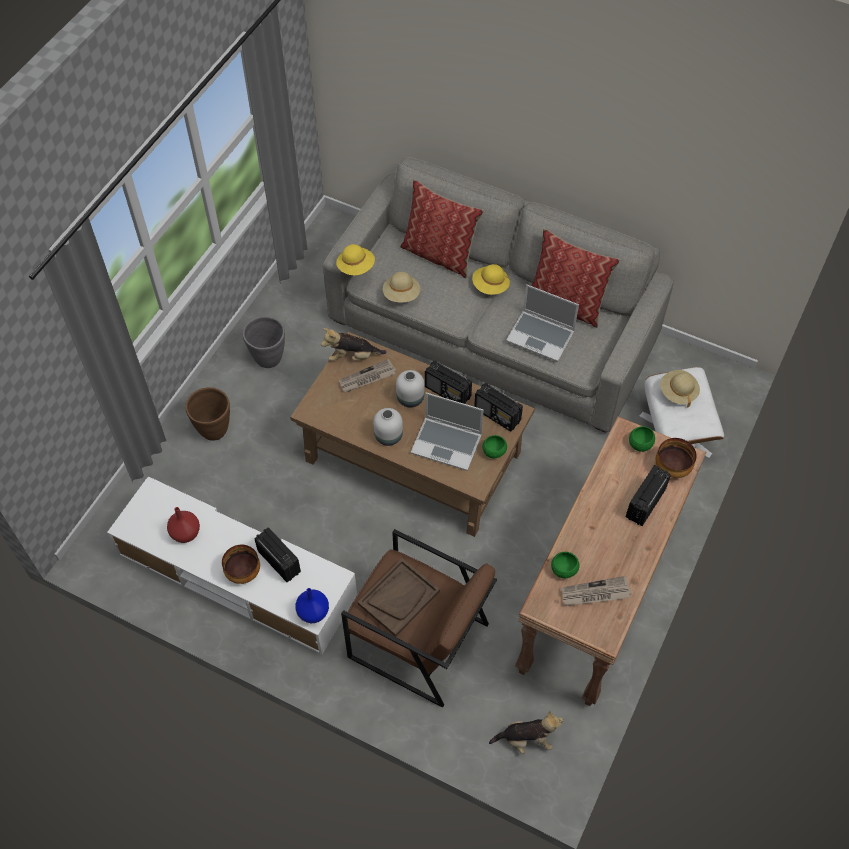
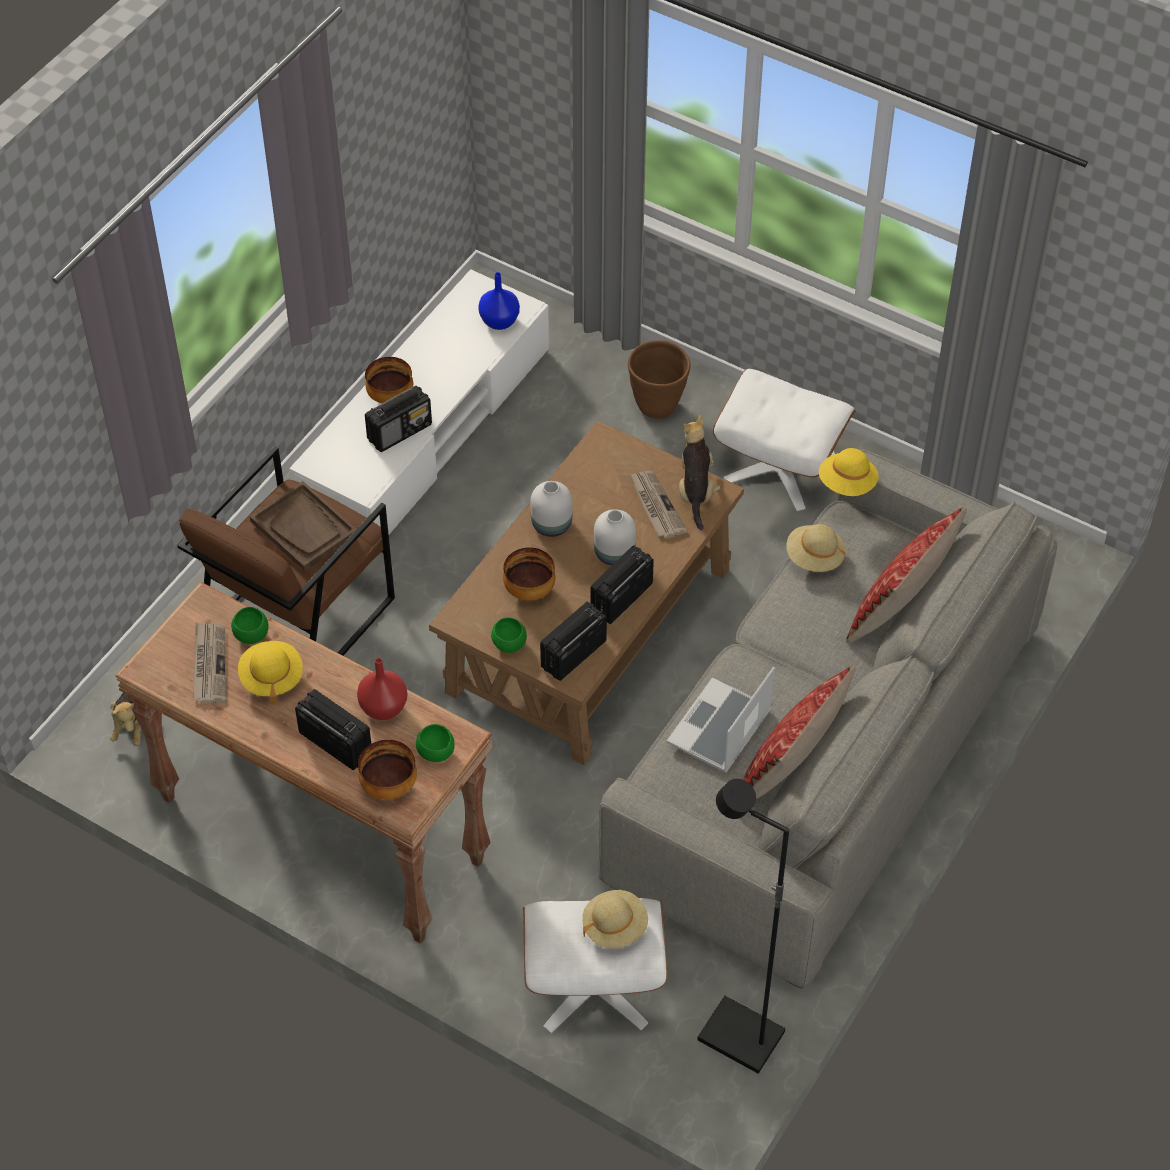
camera: 95 degrees right, 5 degrees down
red vase [167,507,200,543] -> red vase moved to [357,658,407,720]
grey planter [243,316,285,368] -> white ottoman [713,369,856,511]
blue vase [295,588,329,623] -> blue vase moved to [478,272,520,330]
laptop [411,392,484,471] -> bowl [503,547,555,600]
yellow hat [472,264,510,295] -> yellow hat moved to [238,641,303,705]
none -> black floor lamp [697,779,790,1074]

